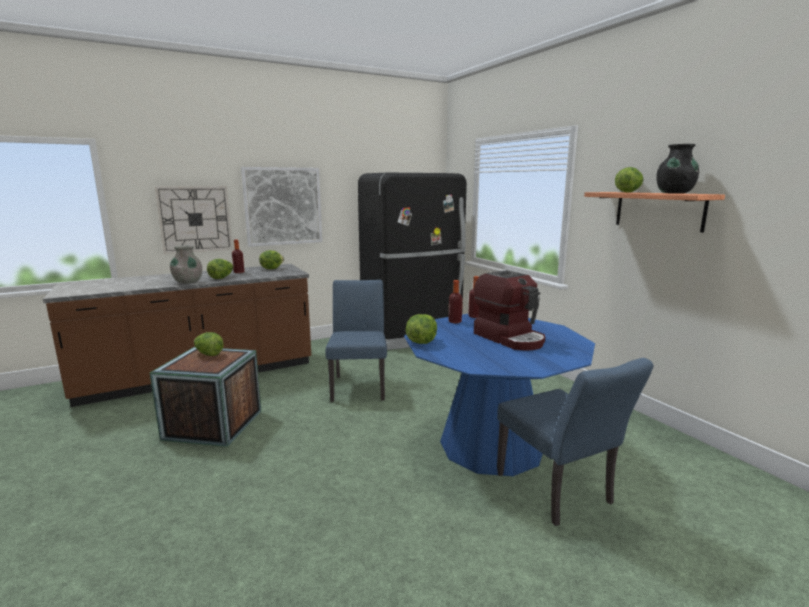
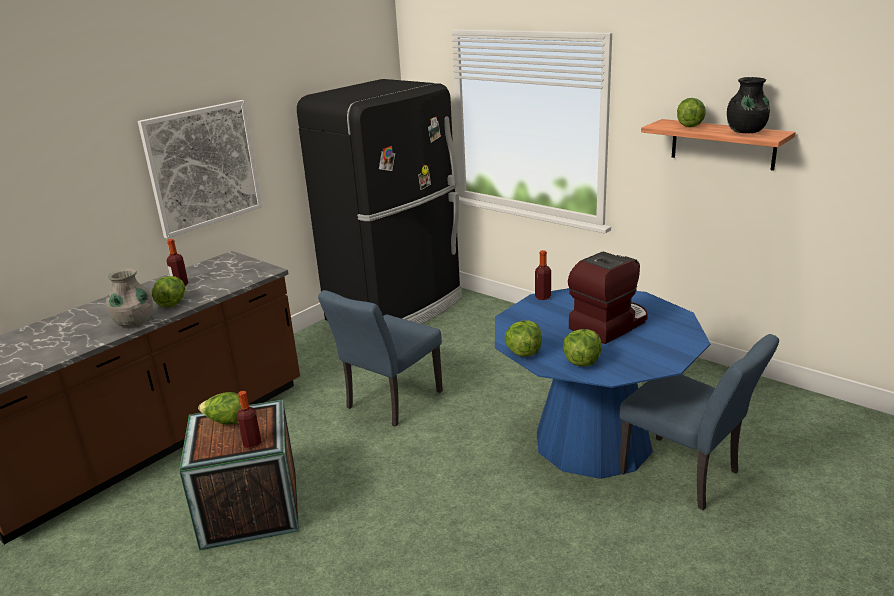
camera: 20 degrees left, 10 degrees up
wall clock [155,186,233,254] -> none
lettuce [259,250,284,269] -> lettuce moved to [563,329,602,366]
blue chair [326,280,387,402] -> blue chair turned 120 degrees counterclockwise [318,290,443,427]
bottle [449,280,462,323] -> bottle moved to [237,391,262,448]
coffee machine [474,270,545,350] -> coffee machine turned 75 degrees counterclockwise [568,252,648,344]

